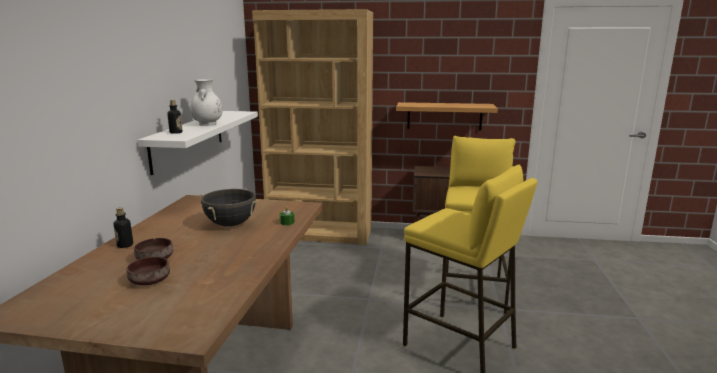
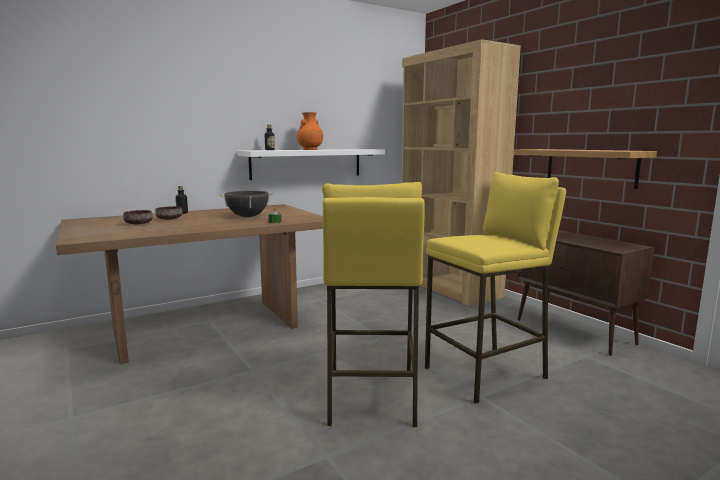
camera: 50 degrees right, 5 degrees down
white vase [190,79,223,126] -> orange vase [297,112,323,150]

